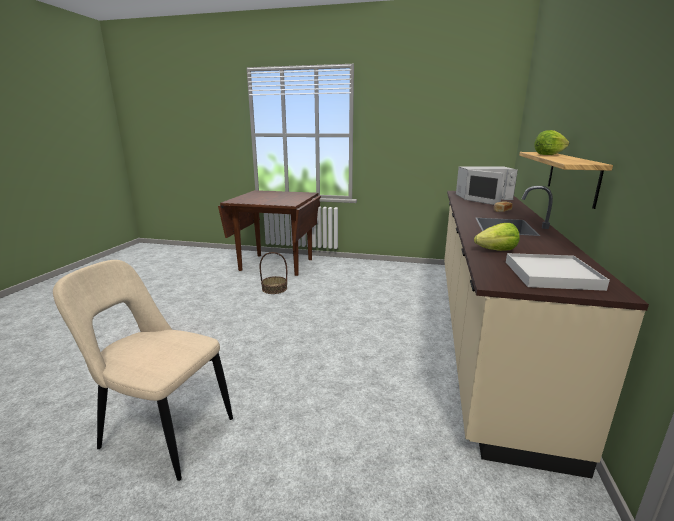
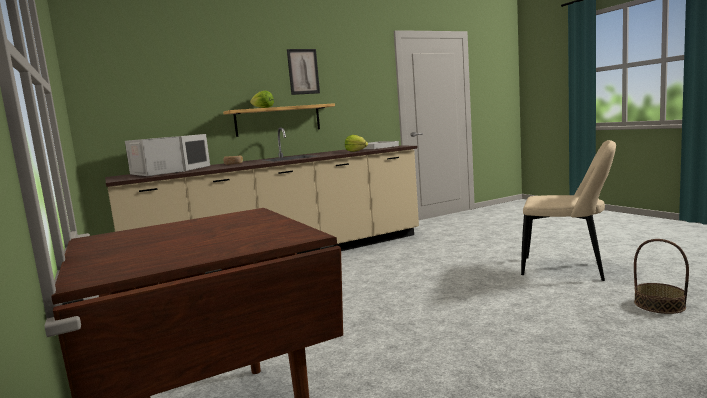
camera: 130 degrees left, 10 degrees down
beige chair [53,260,233,481] -> beige chair turned 45 degrees counterclockwise [521,140,616,281]
basket [259,252,287,294] -> basket moved to [634,239,689,314]
none -> picture [287,49,320,95]

